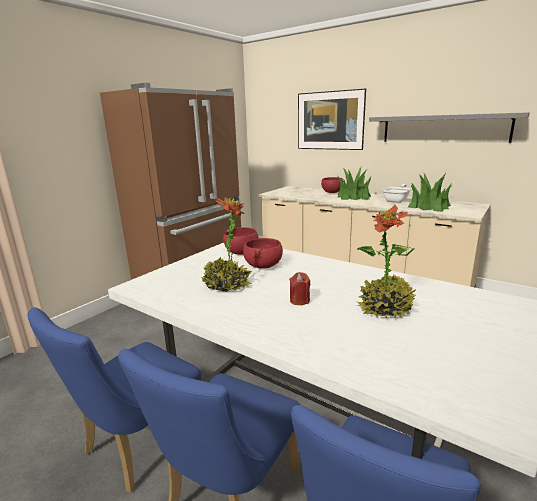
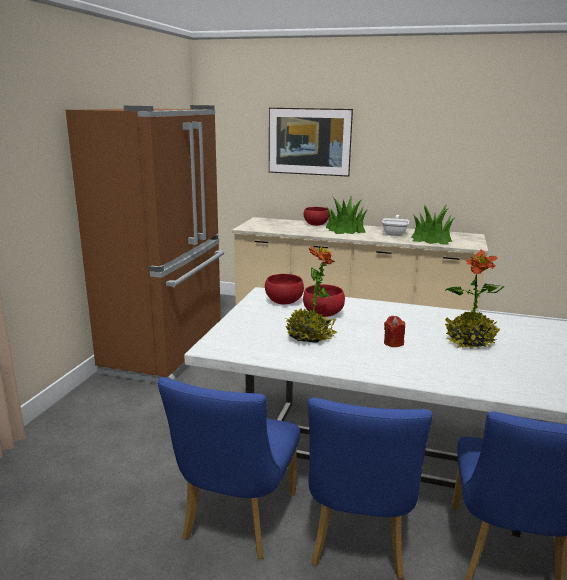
camera: 20 degrees left, 0 degrees up
grey shelf [369,112,530,143] -> none

